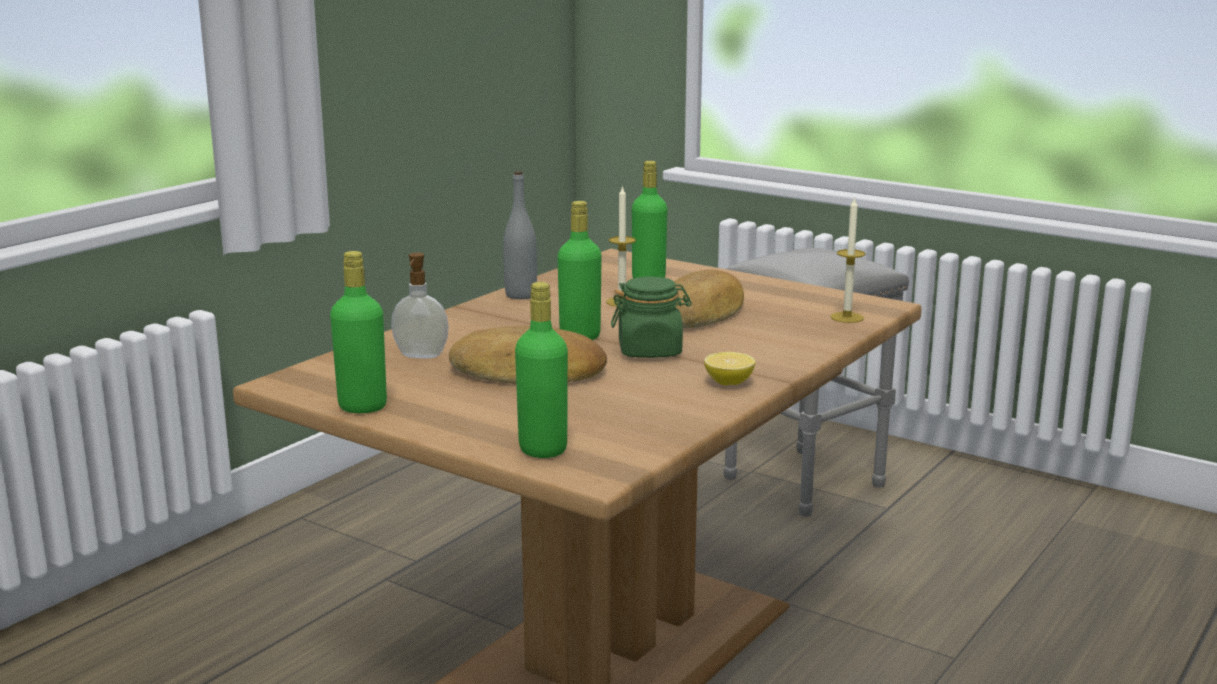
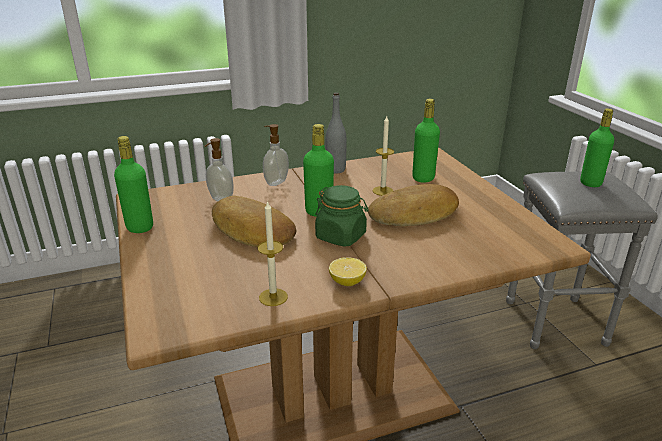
camera: 35 degrees right, 10 degrees up
green bottle [515,282,568,458] -> green bottle moved to [580,108,614,187]
candle [830,197,865,323] -> candle moved to [258,201,288,306]
none -> soap dispenser [263,124,289,186]

